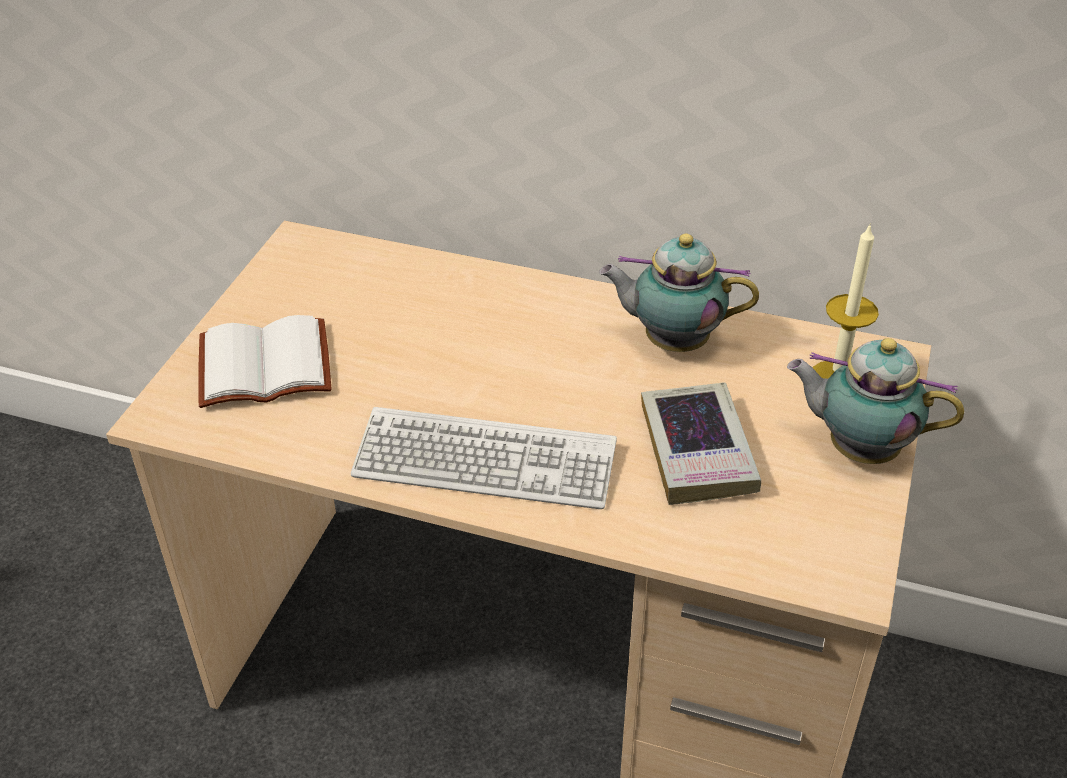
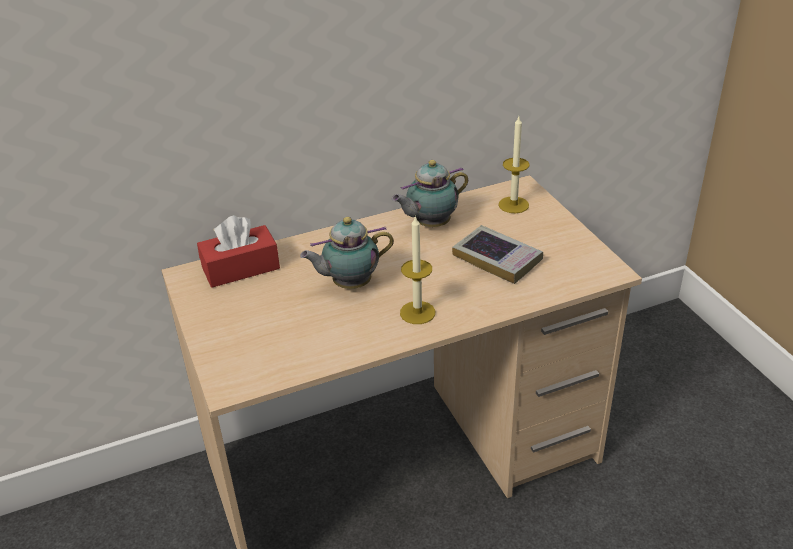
camera: 40 degrees left, 5 degrees down
white book [198,315,332,408] -> none
keyboard [351,407,617,509] -> candle [400,215,435,324]
teapot [787,338,964,464] -> teapot moved to [300,217,394,289]
none -> red tissue box [197,215,280,288]

